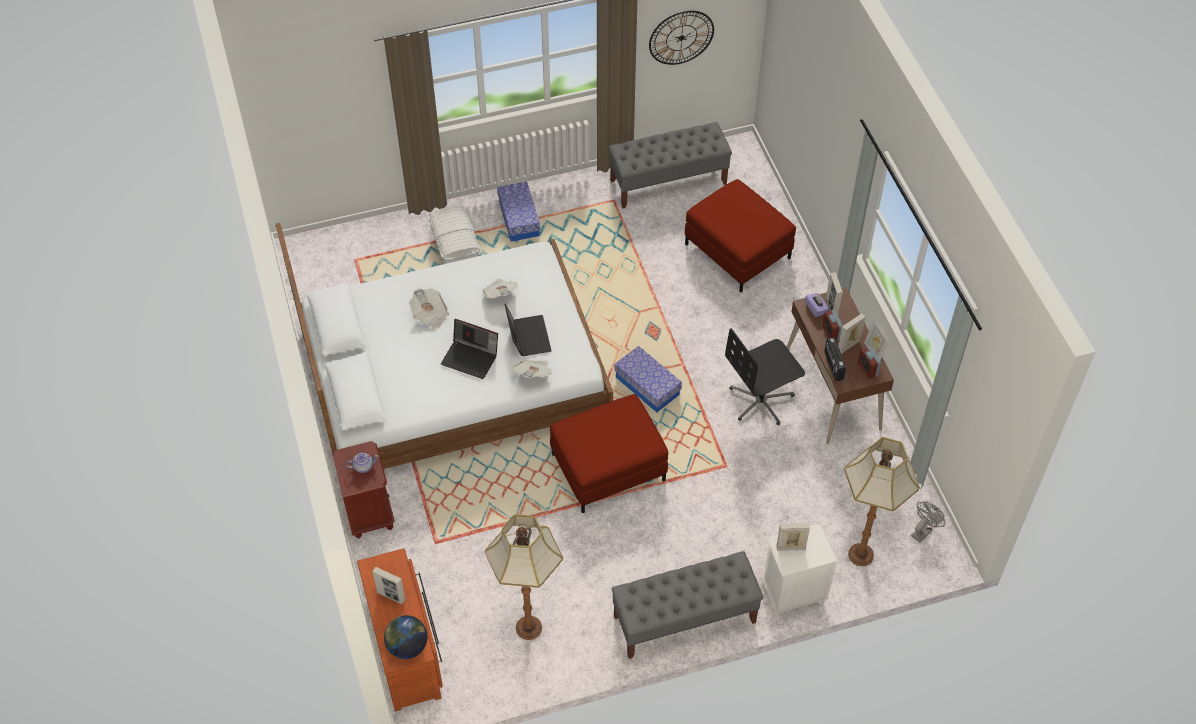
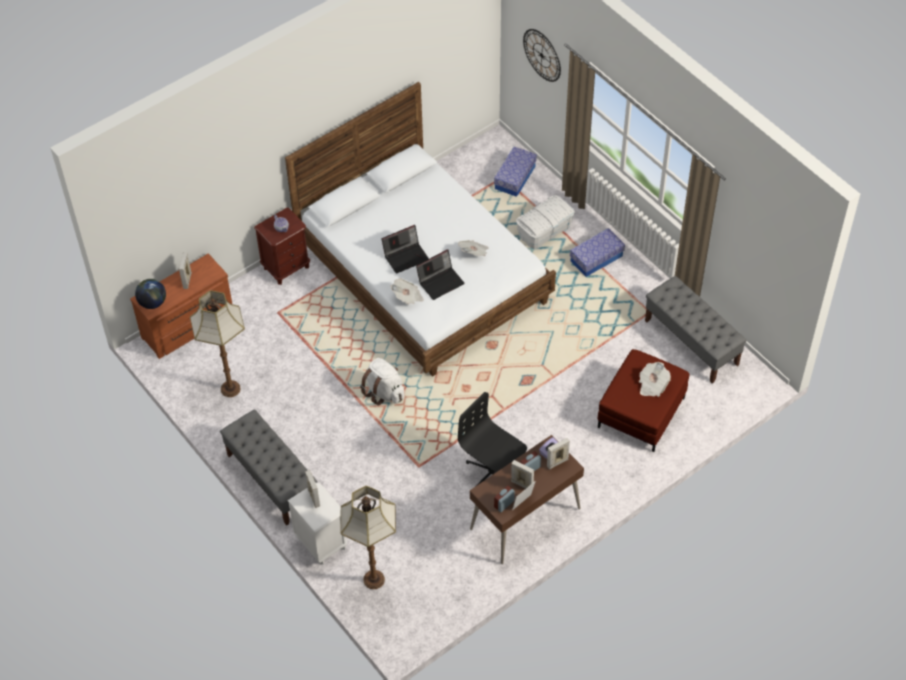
camera: 70 degrees right, 0 degrees up
newspaper [409,288,449,330] -> newspaper moved to [639,362,671,397]
laptop [441,319,498,379] -> laptop turned 120 degrees counterclockwise [382,225,429,273]
red ottoman [550,394,668,513] -> white backpack [360,358,405,406]
storage box [614,346,682,412] -> storage box moved to [494,147,537,197]
wall clock [649,11,714,65] -> wall clock moved to [523,29,561,82]
radio [824,337,846,381] -> none
grey fan [911,502,945,543] -> none

